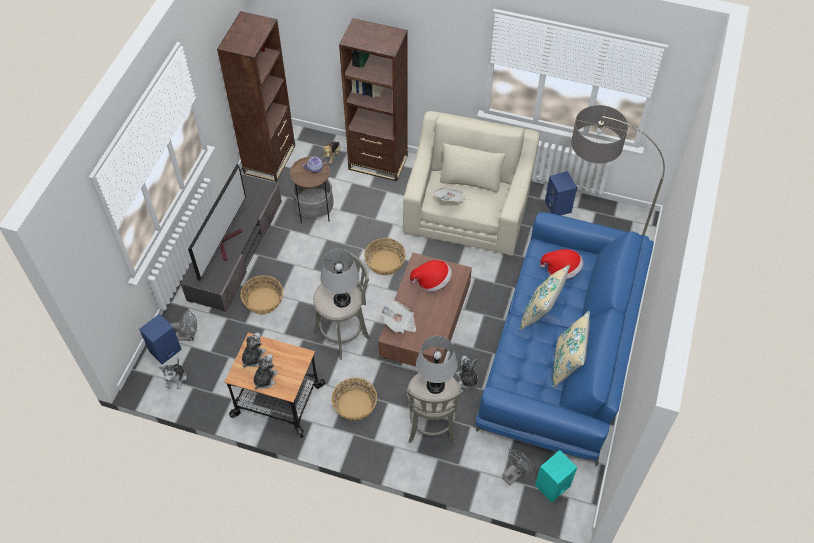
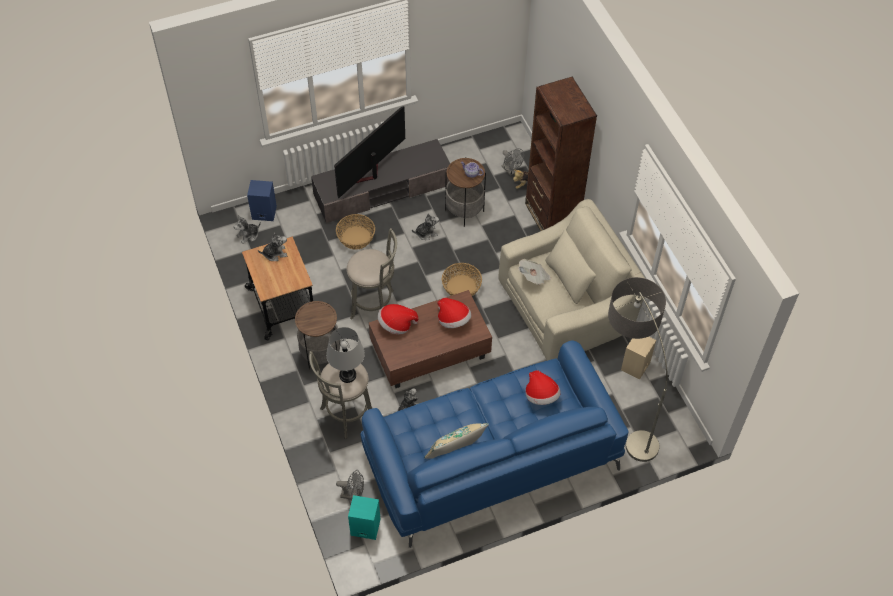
camera: 50 degrees right, 0 degrees up
grey fan [170,310,197,341] -> grey fan moved to [502,148,524,176]
television [188,164,246,280] -> television turned 150 degrees clockwise [334,106,405,199]
brown bookcase [217,11,295,182] -> none
plush toy [254,354,278,389] -> plush toy moved to [412,213,439,240]
grey table lamp [320,249,359,308] -> none
basket [332,378,377,420] -> side table [295,301,340,370]
newspaper [381,301,416,333] -> hat [378,304,418,334]
beige pillow [519,265,570,330] -> none
blue speaker [545,171,577,215] -> beige speaker [621,337,656,380]

